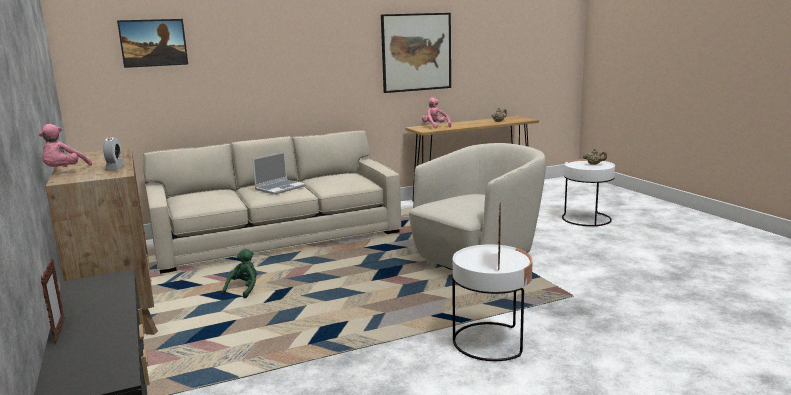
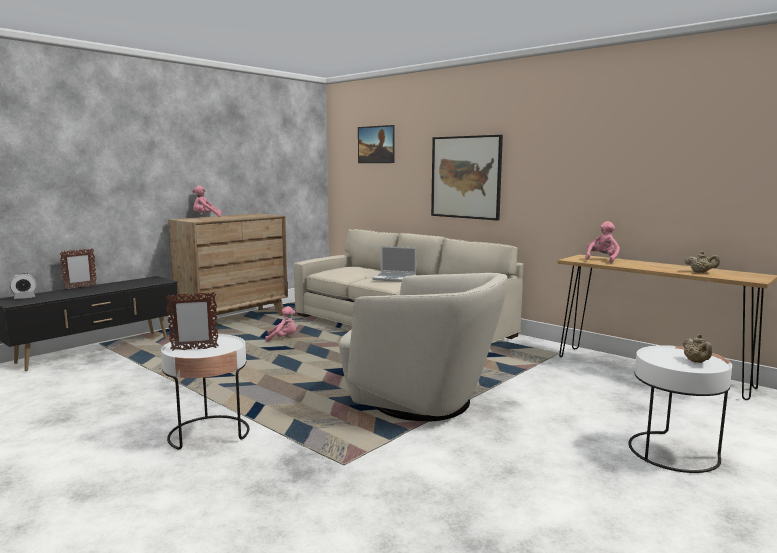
camera: 65 degrees right, 5 degrees down
alarm clock [103,137,126,170] -> alarm clock moved to [10,273,37,299]
green plush toy [222,249,257,298] -> pink plush toy [265,306,296,342]
picture [381,13,451,93] -> picture moved to [431,135,503,220]

